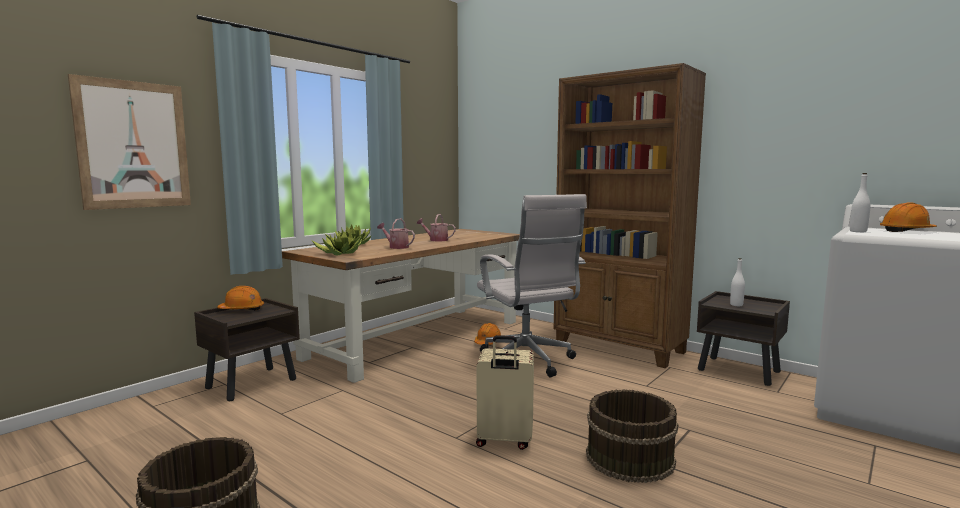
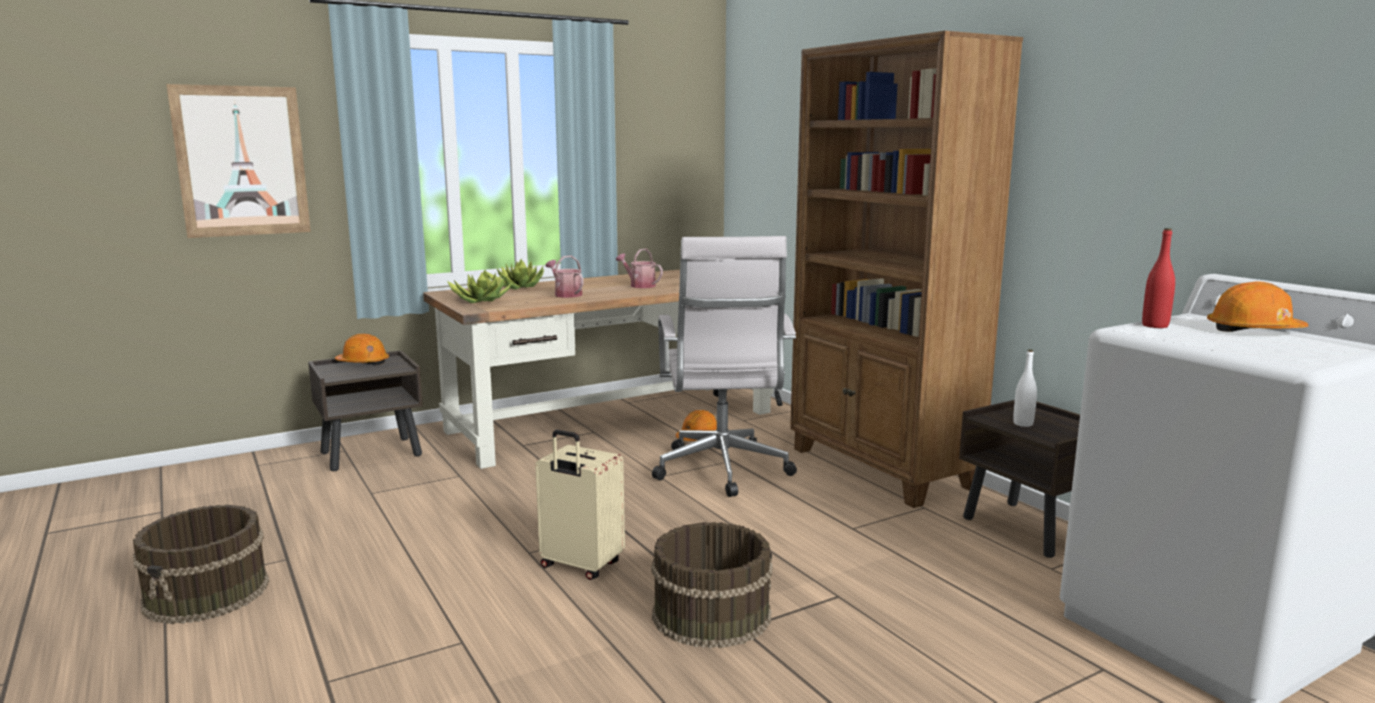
camera: 20 degrees right, 5 degrees up
white bottle [850,173,870,232] -> red bottle [1142,228,1175,328]

